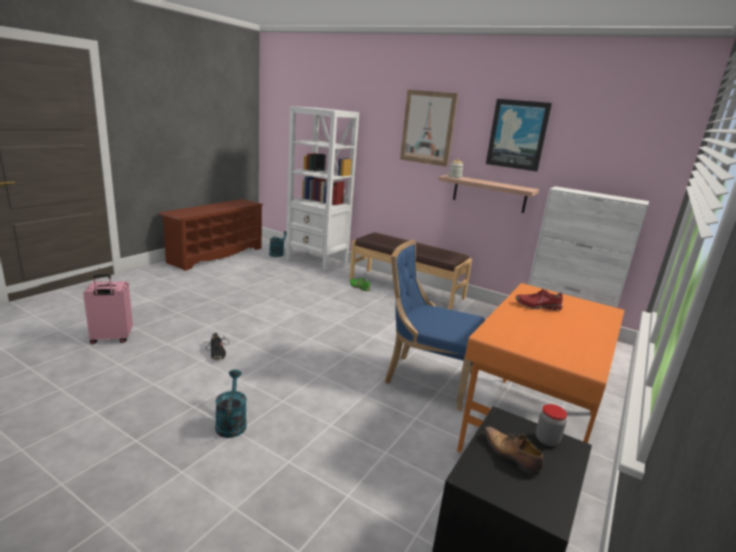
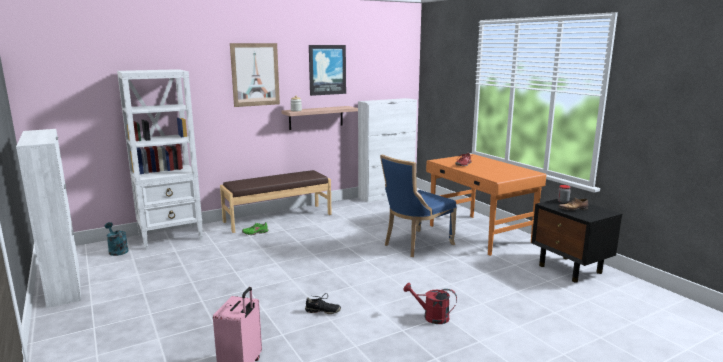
camera: 60 degrees left, 5 degrees down
brown shoe rack [158,199,263,271] -> white cabinet [16,129,81,308]
turquoise watering can [215,369,247,438] -> red watering can [403,283,457,324]

